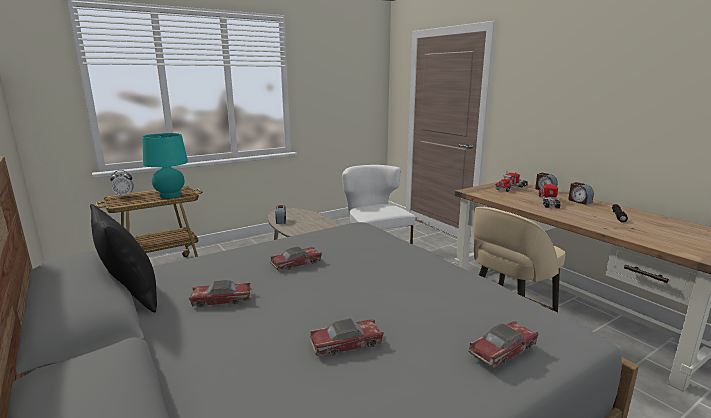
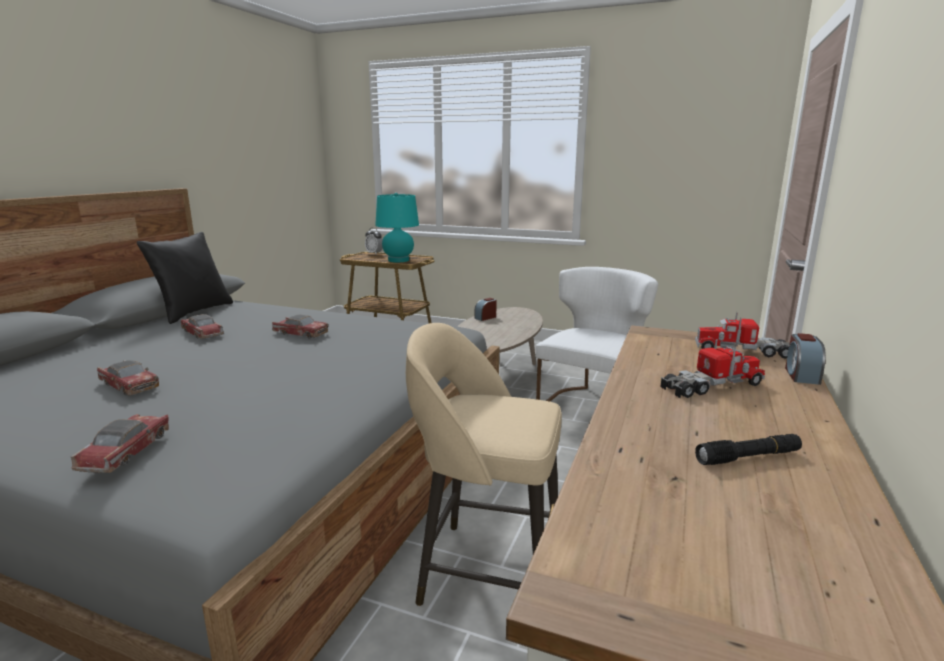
camera: 55 degrees right, 0 degrees up
toy car [468,321,538,368] -> toy car turned 105 degrees counterclockwise [71,414,169,473]
alarm clock [568,182,594,205] -> none

